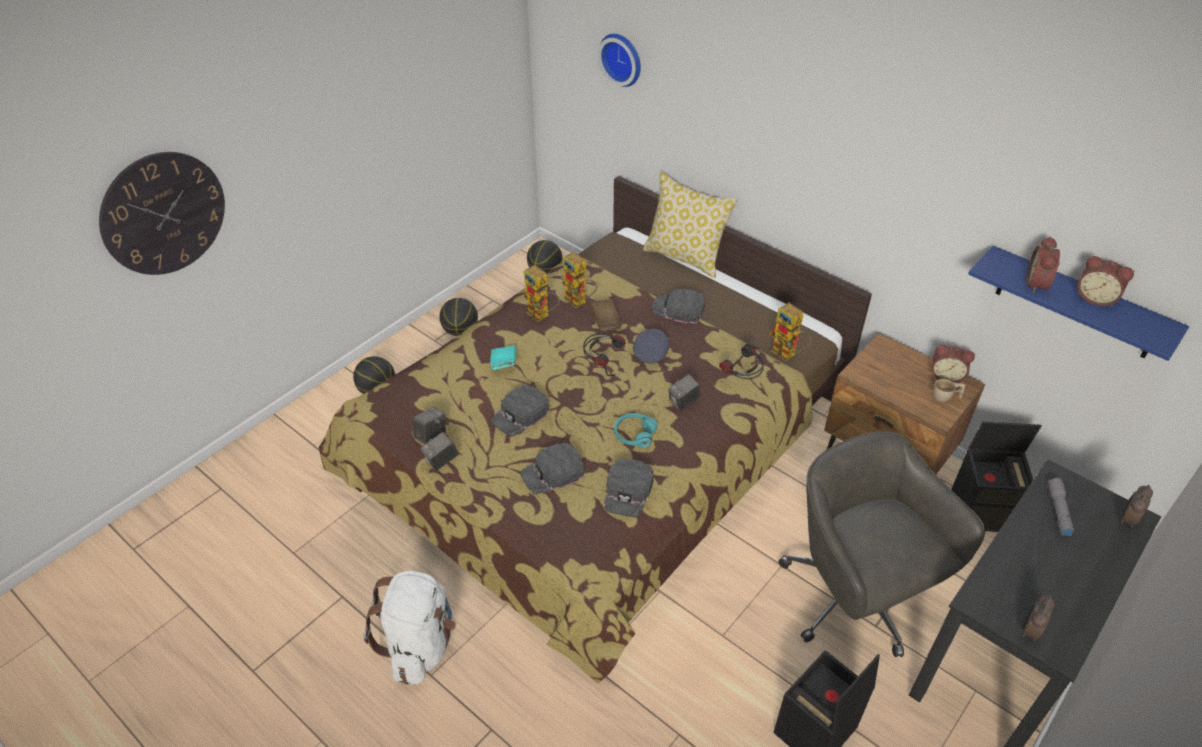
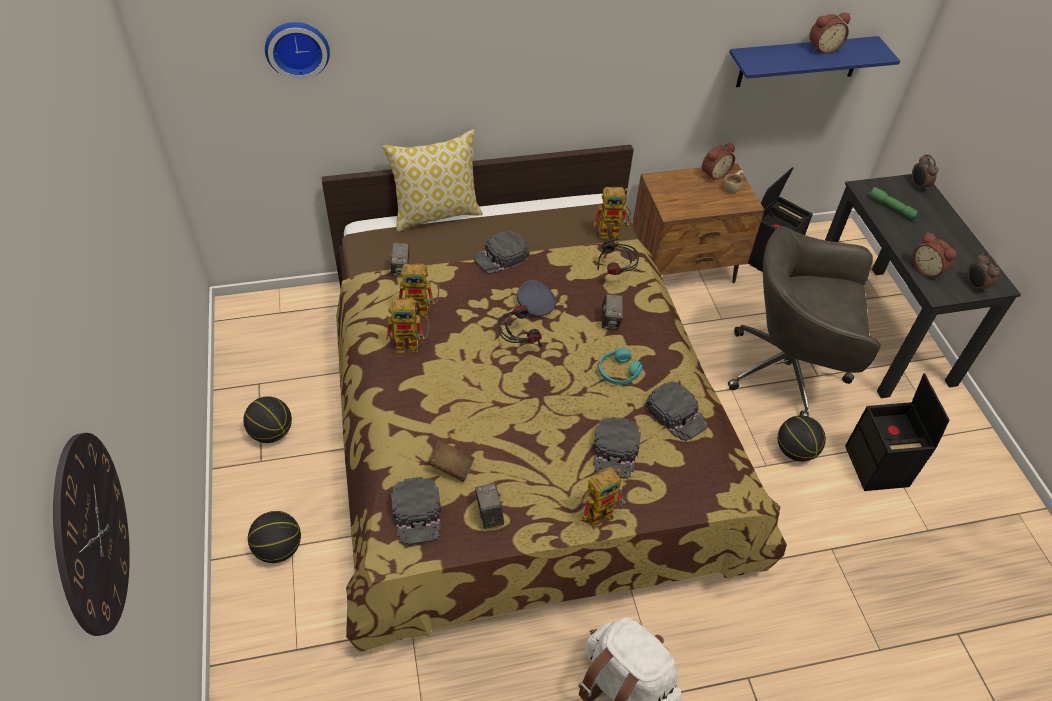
camera: 55 degrees left, 5 degrees up
camera [420,432,459,471] -> camera moved to [390,242,409,276]
turquoise book [490,345,516,370] -> none
black cap [491,385,550,437] -> black cap moved to [391,477,441,545]
basketball [527,240,562,273] -> basketball moved to [778,415,826,462]
brown book [590,299,622,331] -> brown book moved to [427,440,475,482]
alarm clock [1026,236,1060,293] -> alarm clock moved to [913,232,957,280]
grey flashlight [1048,478,1074,536] -> green flashlight [868,187,919,220]
none -> toy robot [582,467,626,529]

